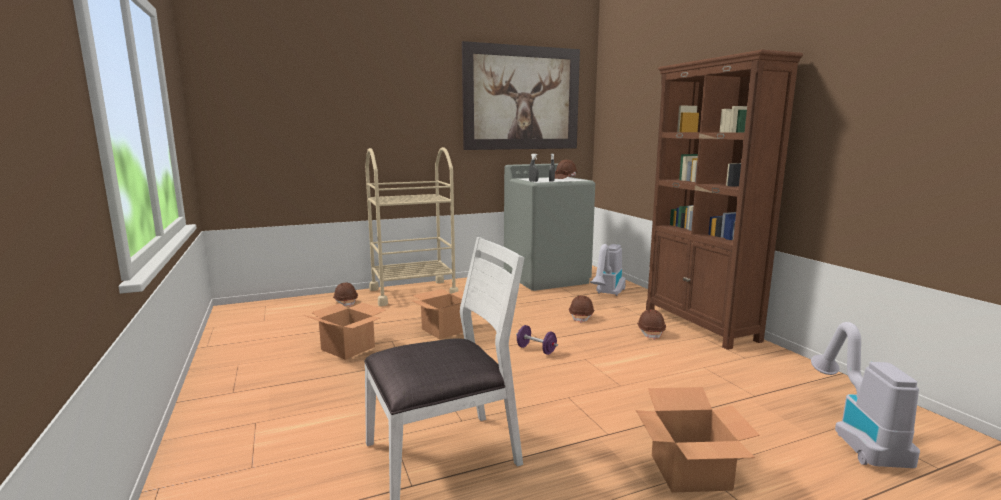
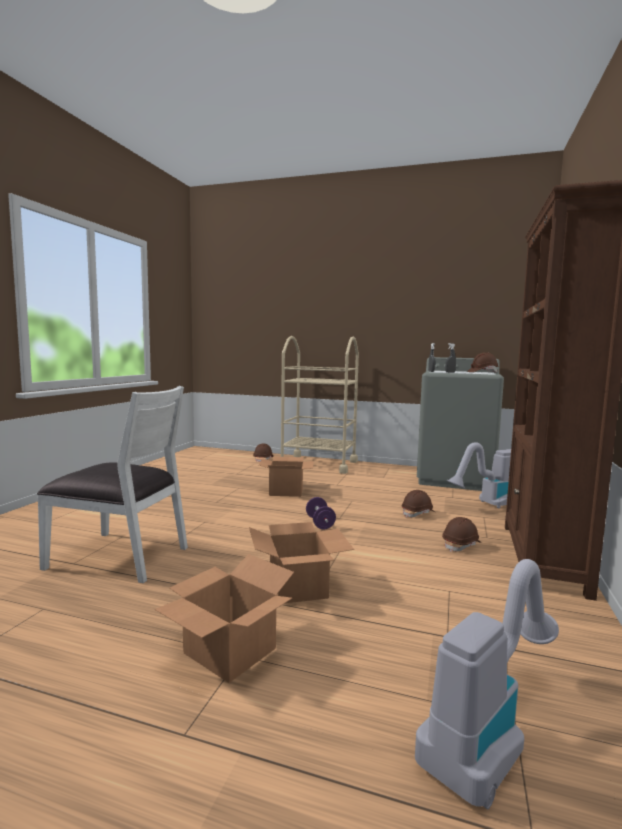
camera: 40 degrees right, 5 degrees down
cardboard box [303,303,386,360] -> cardboard box moved to [249,522,354,603]
picture [462,41,580,150] -> none

